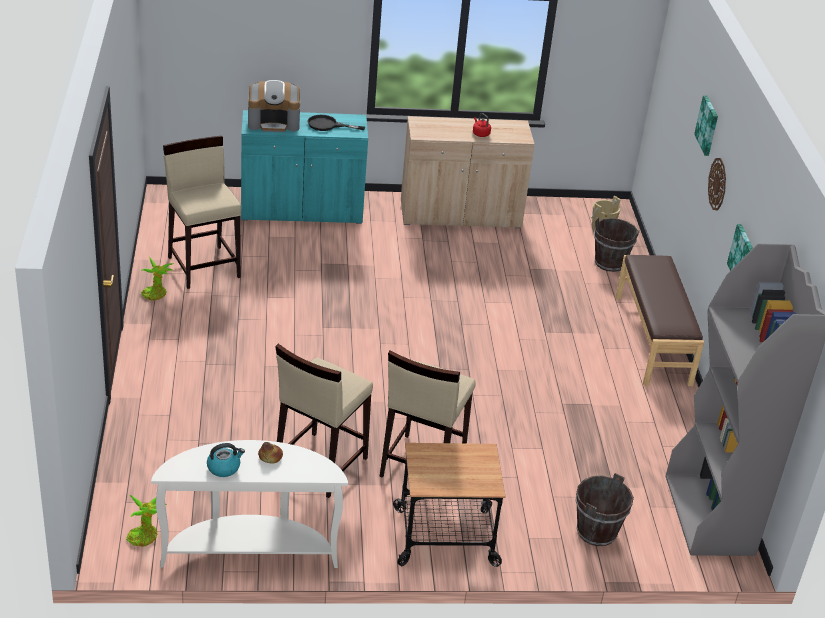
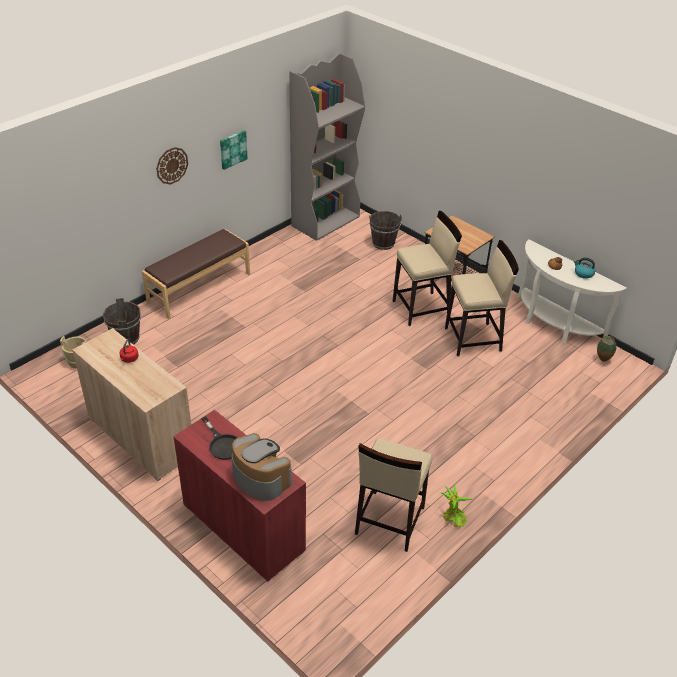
camera: 130 degrees left, 5 degrees up
potted plant [126,494,167,546] -> vase [597,336,617,362]
turquoise cabinet [241,110,368,224] -> red cabinet [173,410,306,582]
picture [694,95,718,156] -> none

